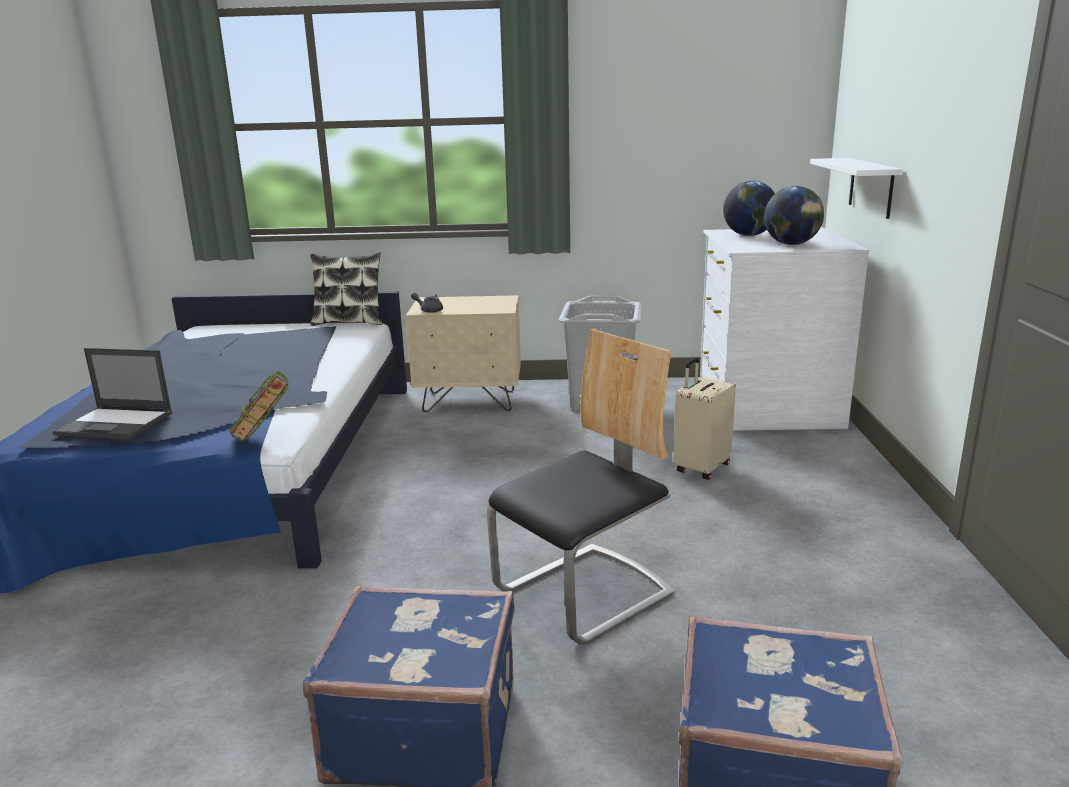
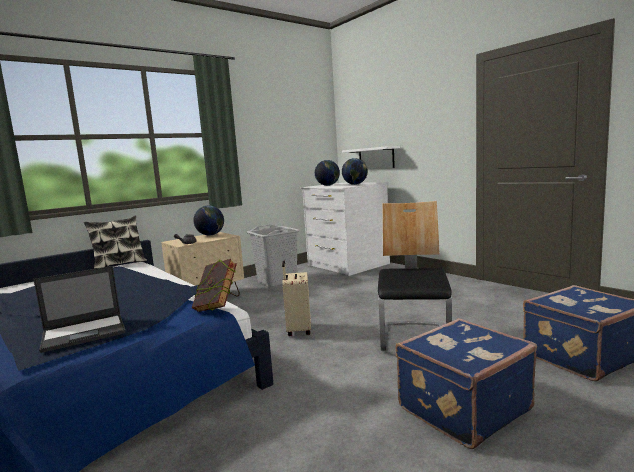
camera: 40 degrees left, 10 degrees down
beige suitcase [673,358,736,480] -> beige suitcase moved to [282,261,311,336]
none -> globe [194,206,224,236]

